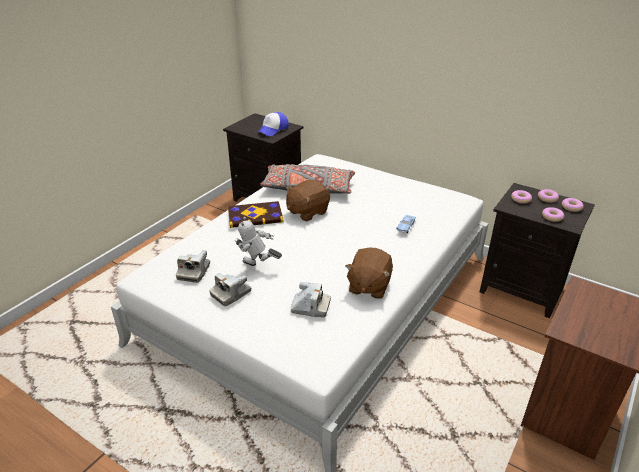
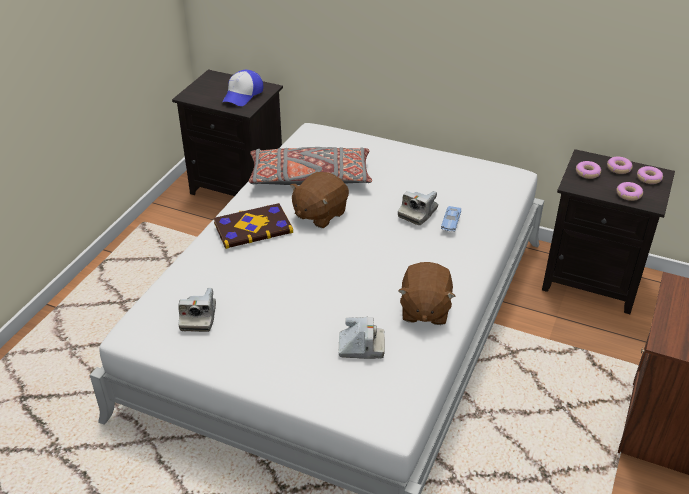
camera: 10 degrees left, 5 degrees up
camera [209,273,251,306] -> camera moved to [398,191,438,225]
toy robot [234,217,282,266] -> none

